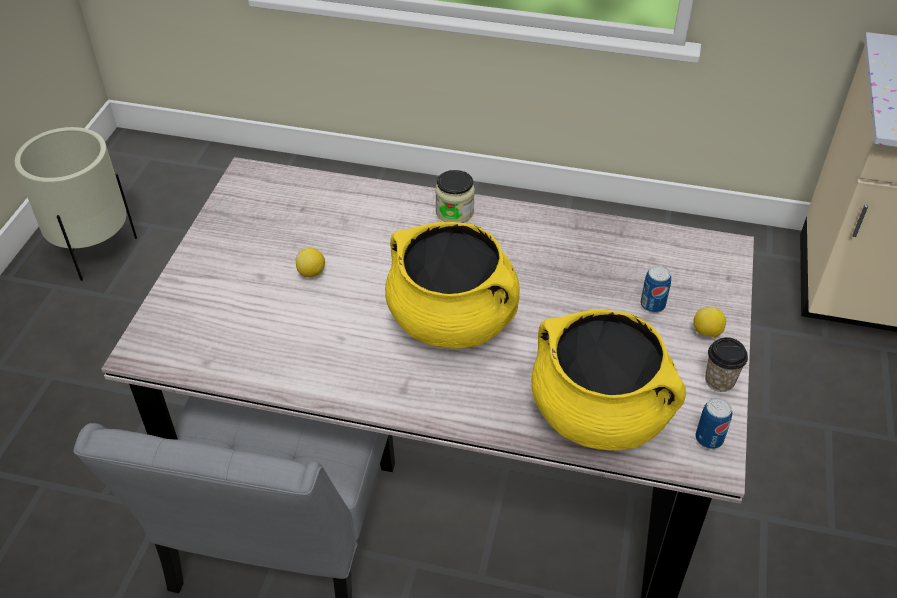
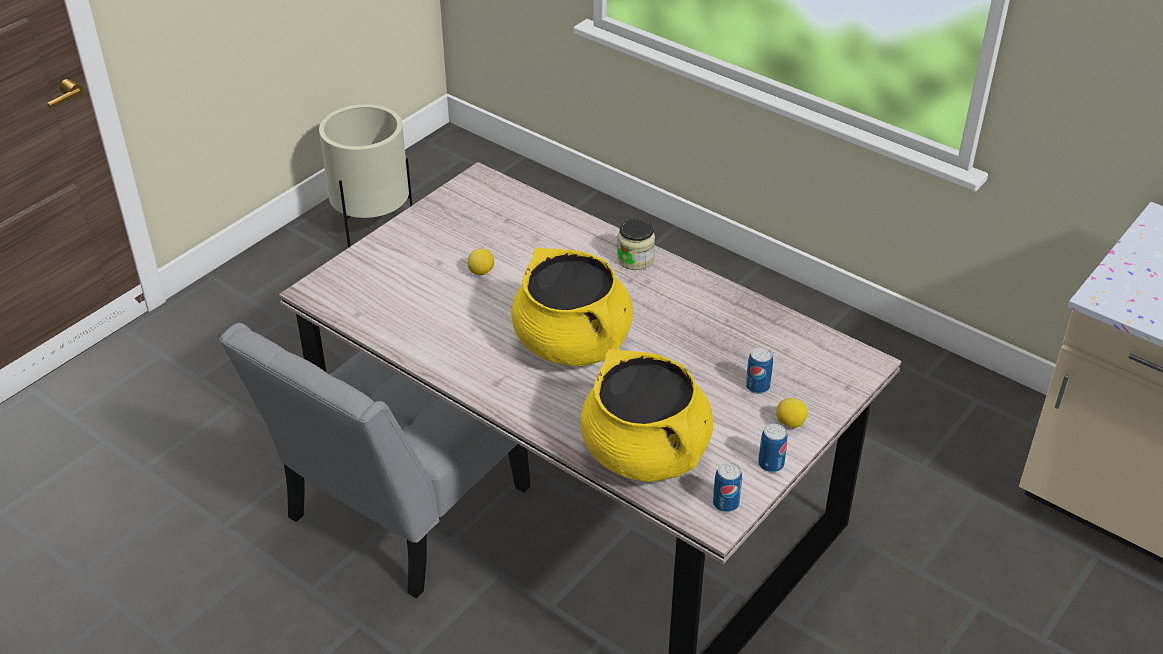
camera: 25 degrees right, 5 degrees down
cup [705,337,748,392] -> can [758,424,788,472]

